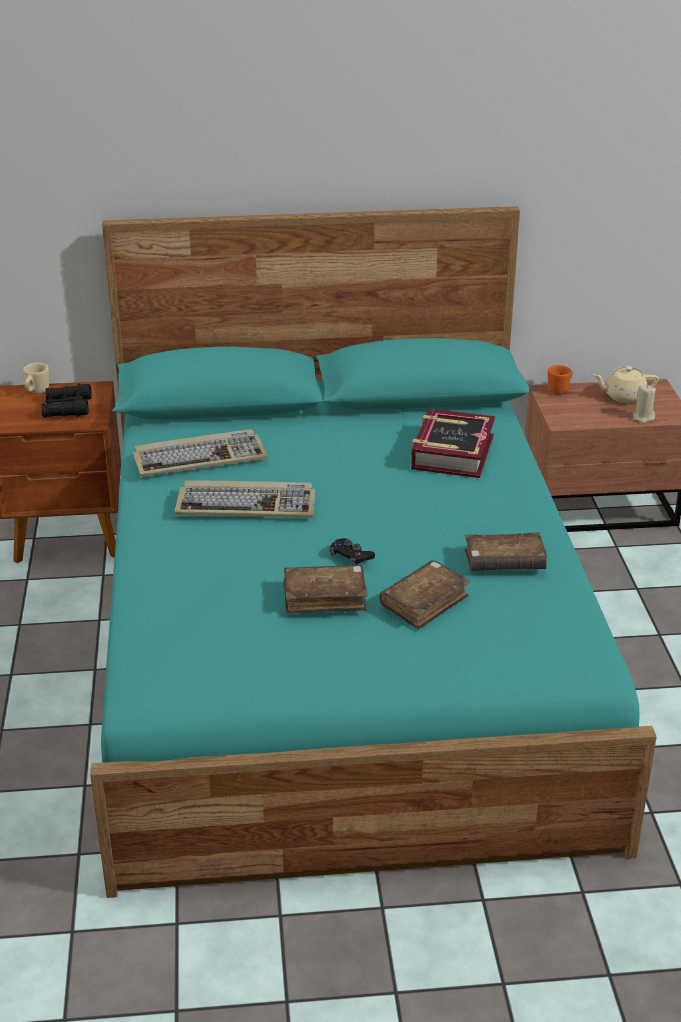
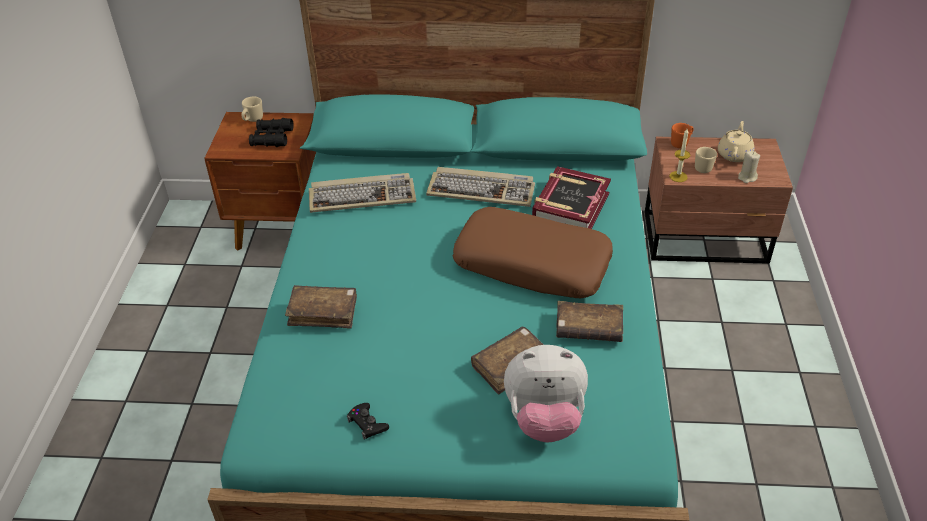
camera: 10 degrees right, 10 degrees up
keyboard [175,480,315,518] -> keyboard moved to [426,167,535,207]
brown book [283,565,368,614] -> brown book moved to [285,285,357,329]
black game controller [329,538,375,565] -> black game controller moved to [347,403,389,440]
beige teapot [593,366,659,403] -> beige teapot turned 105 degrees clockwise [718,121,754,162]
none -> brown pillow [453,207,613,298]
none -> plush toy [504,345,588,443]
none -> candle [669,129,690,182]
none -> beige mug [695,147,717,173]

